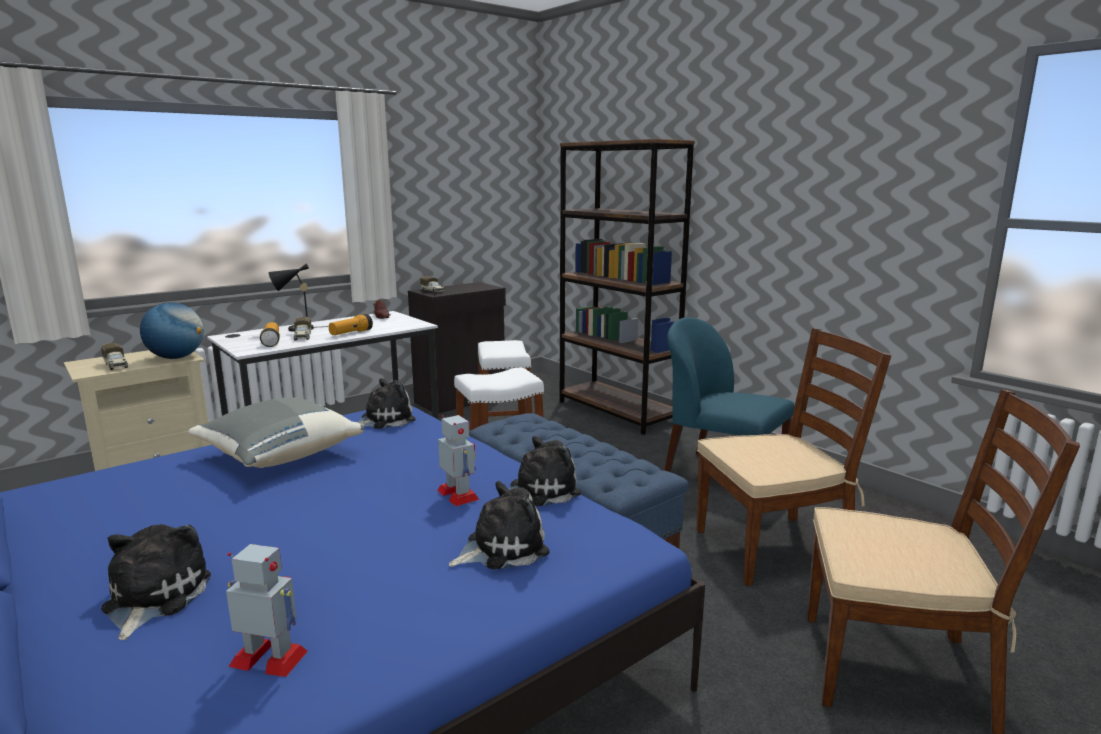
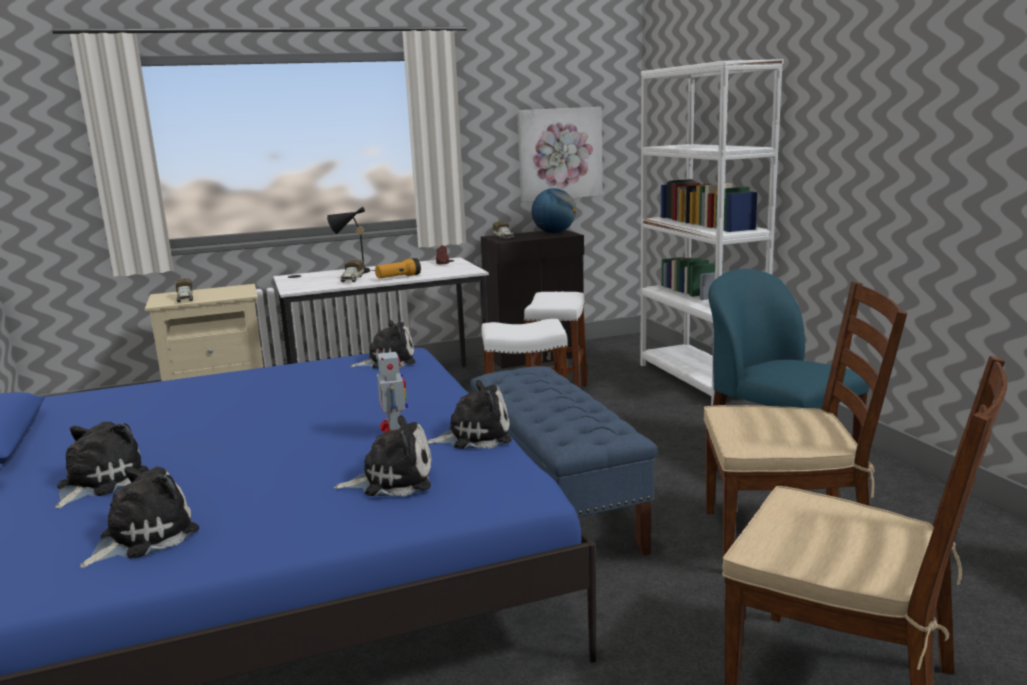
camera: 20 degrees right, 0 degrees up
globe [140,302,204,359] -> globe moved to [532,188,576,233]
grey pillow [188,397,364,468] -> none
toy robot [226,544,308,677] -> plush toy [80,466,199,568]
flashlight [260,322,280,347] -> none
brown bookcase [560,139,695,435] -> white bookcase [640,59,784,406]
none -> picture [517,107,602,202]

